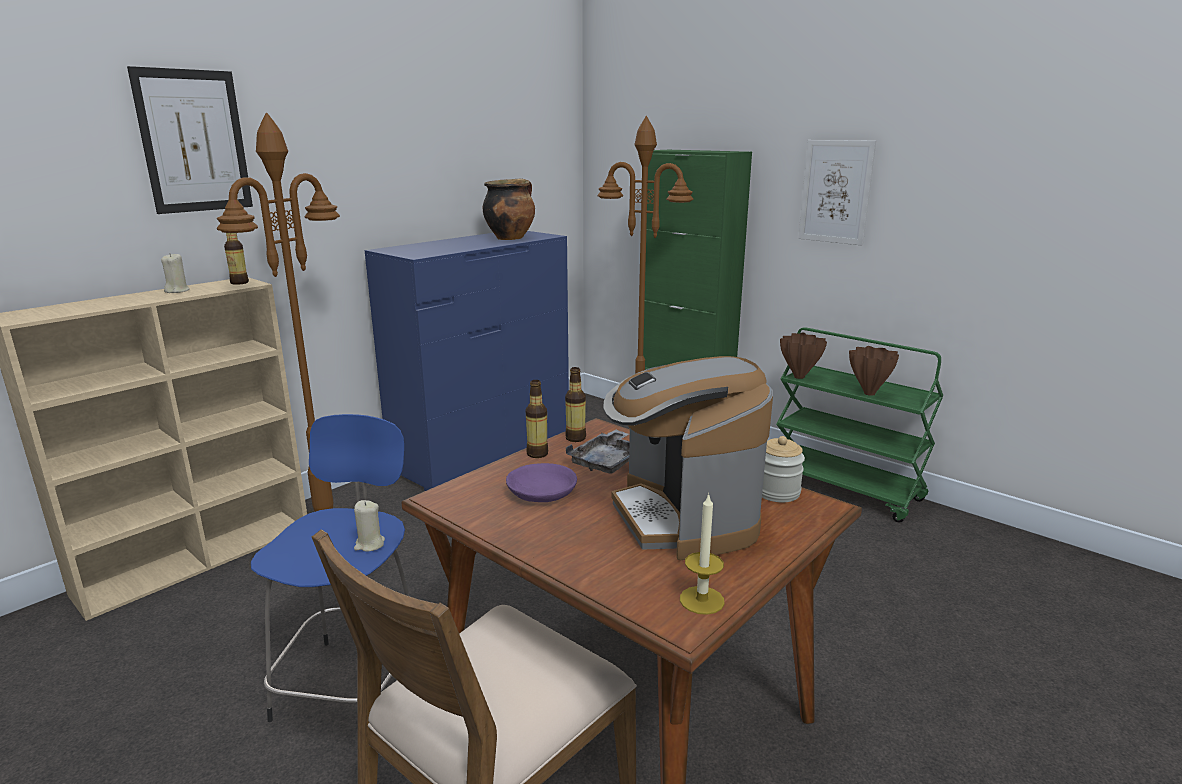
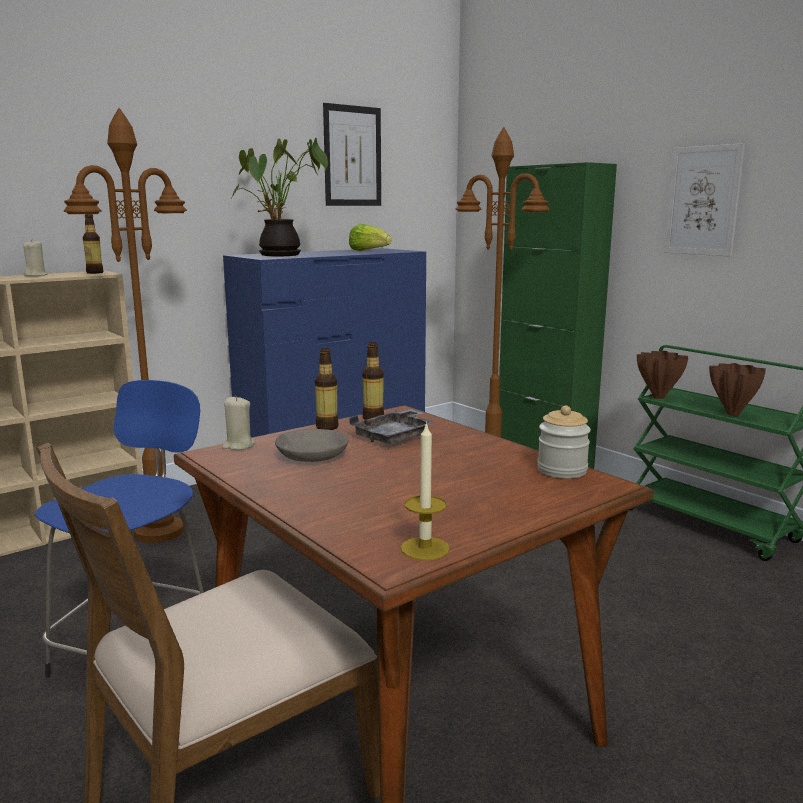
camera: 10 degrees right, 5 degrees down
picture [127,66,253,214] -> picture moved to [323,103,381,206]
beige candle [354,500,385,552] -> beige candle moved to [222,396,255,450]
cooking pot [483,179,535,240] -> lettuce [349,224,391,251]
purple bowl [506,463,577,502] -> grey bowl [275,429,349,462]
coffee machine [603,356,773,560] -> none
none -> potted plant [232,138,328,256]

